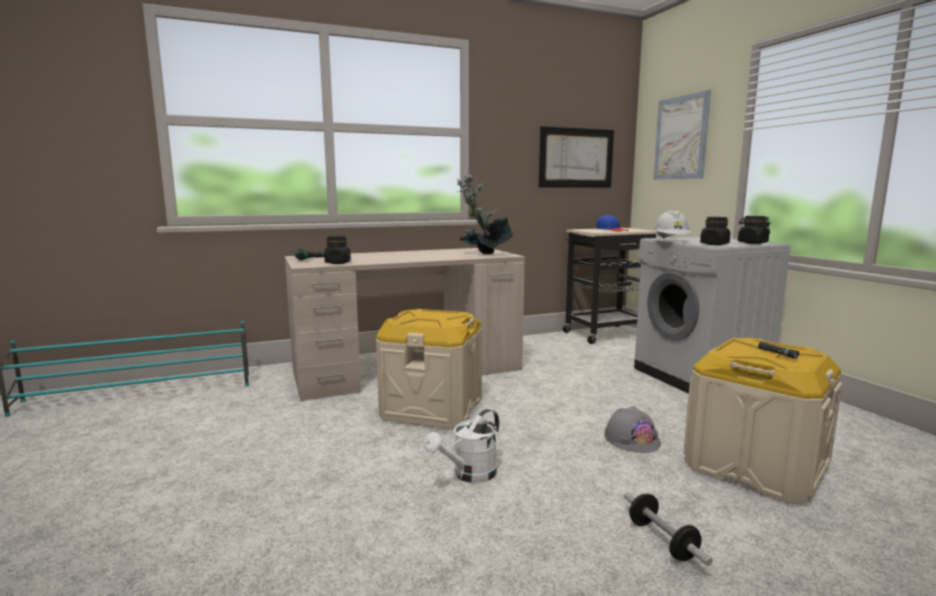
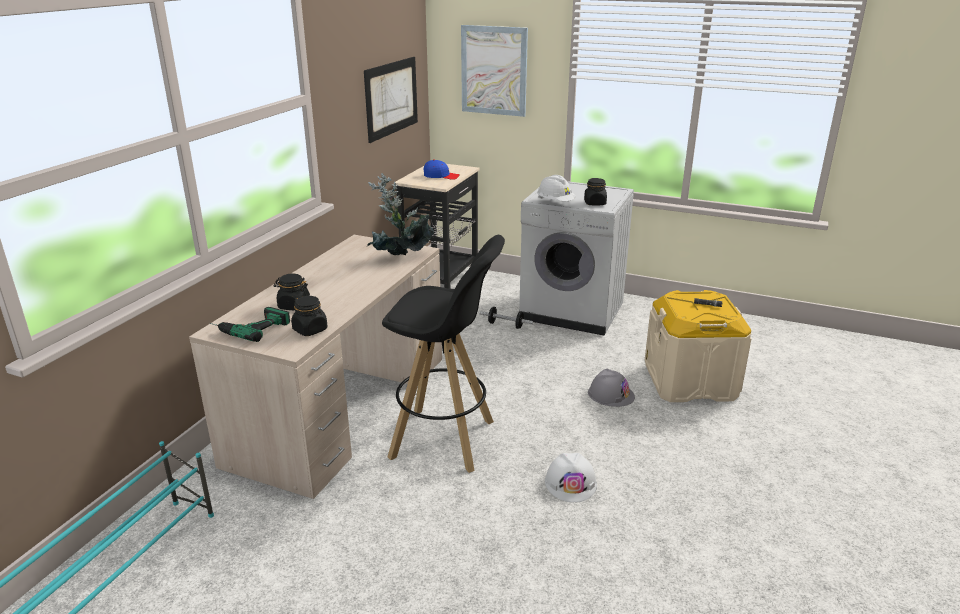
camera: 45 degrees left, 15 degrees up
beige storage box [376,309,482,429] -> black stool [382,235,505,473]
white watering can [424,409,499,483] -> white hard hat [545,453,597,502]
dumbbell [624,492,713,566] -> dumbbell moved to [479,307,533,329]
black jar [738,216,770,244] -> black jar moved to [274,274,310,310]

